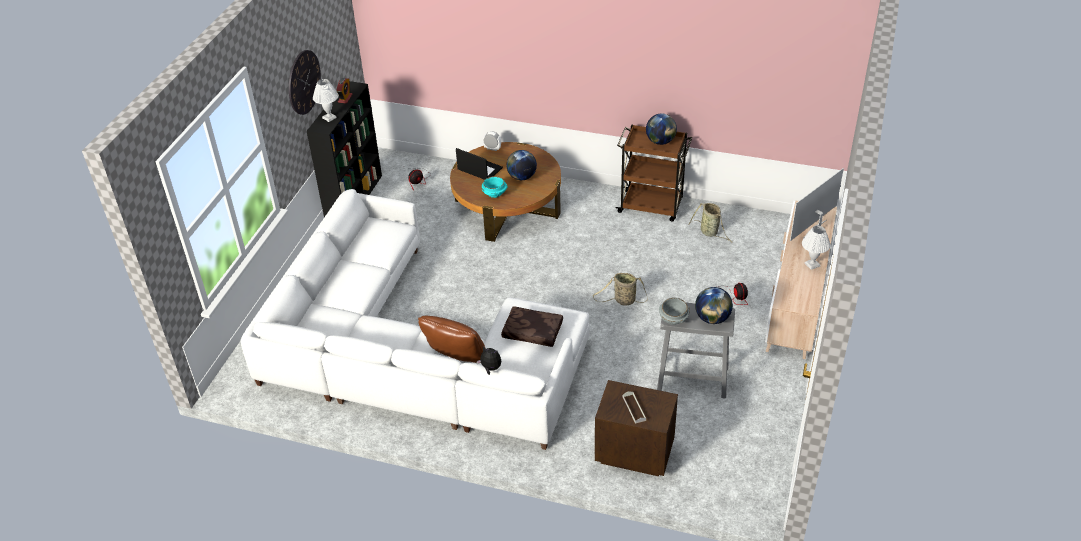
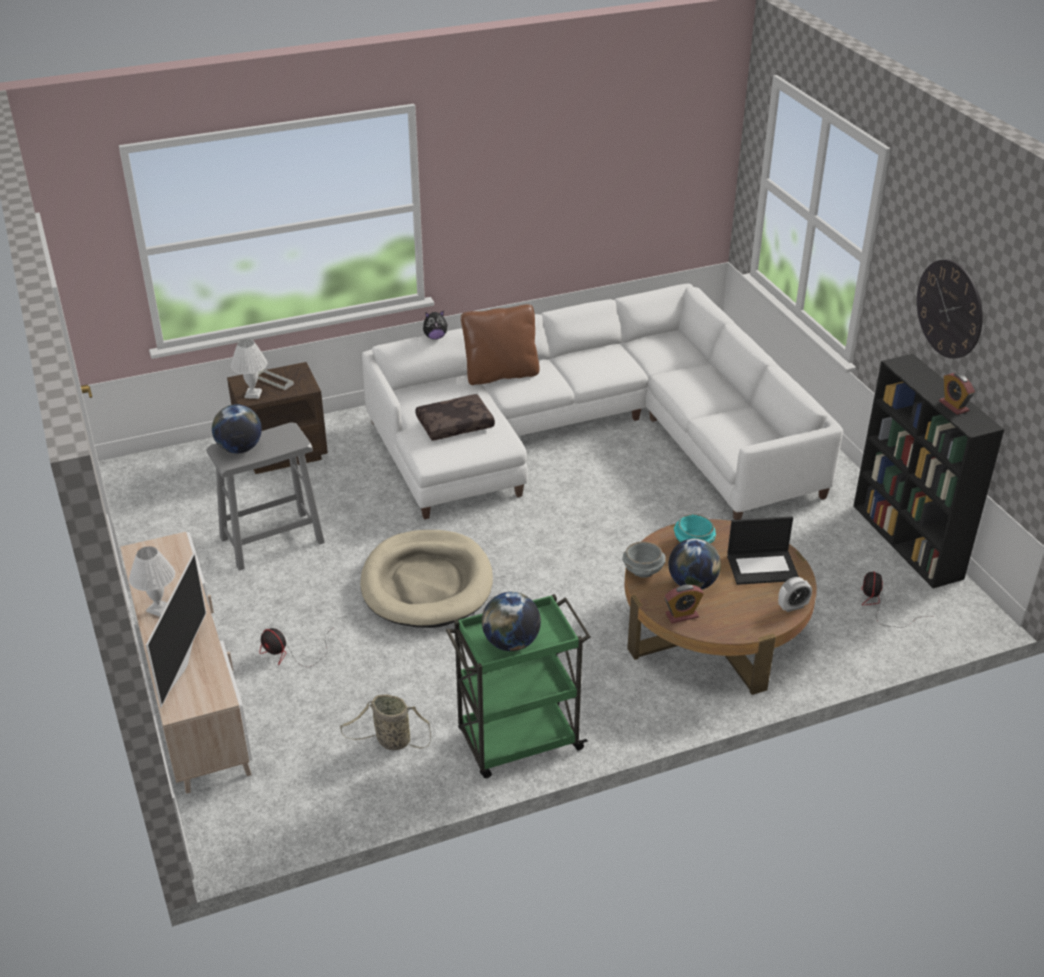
camera: 140 degrees right, 5 degrees down
white table lamp [313,79,339,122] -> white table lamp moved to [230,339,267,399]
basket [593,273,648,306] -> beige dog bed [360,530,493,628]
brown cart [616,124,692,222] -> green cart [446,594,591,778]
grey bowl [659,298,690,325] -> grey bowl moved to [622,542,666,578]
none -> alarm clock [665,585,704,623]

